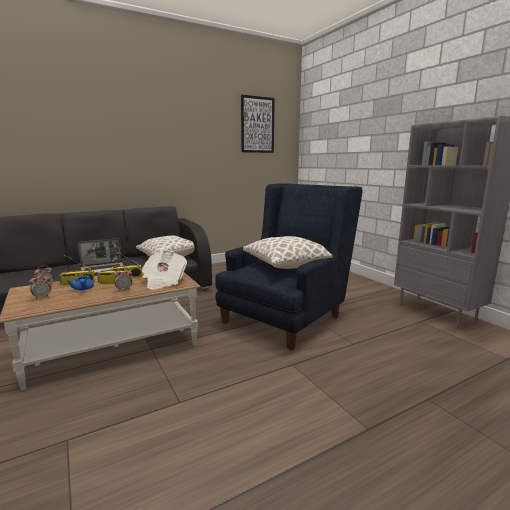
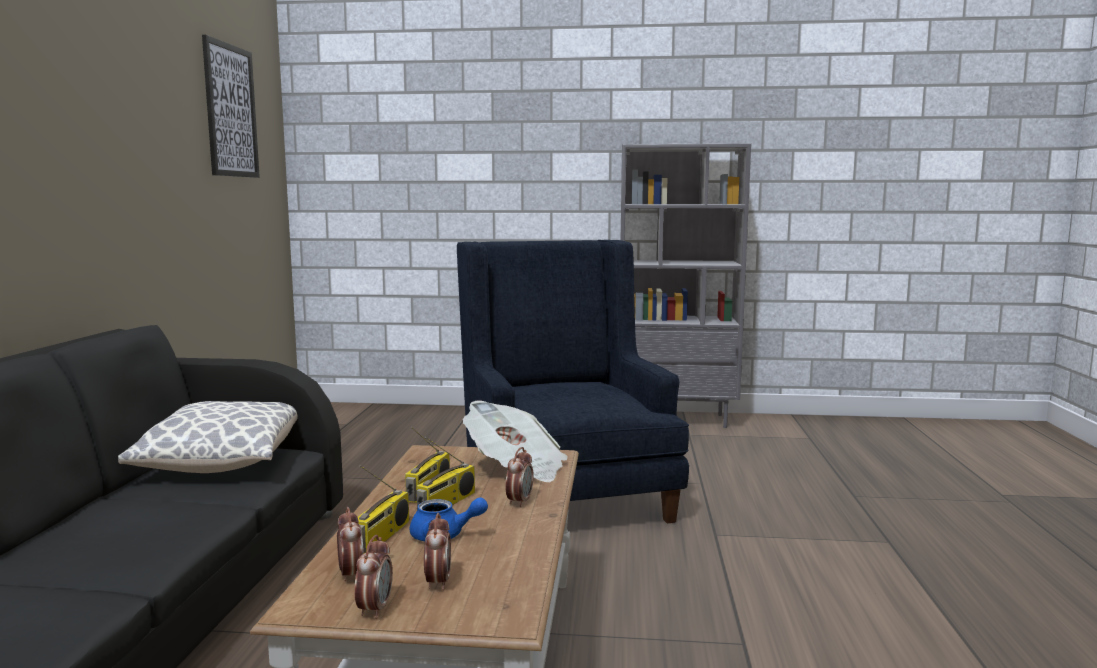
camera: 55 degrees left, 5 degrees down
laptop [78,238,123,274] -> none
pillow [243,236,332,269] -> none
none -> alarm clock [354,535,393,619]

